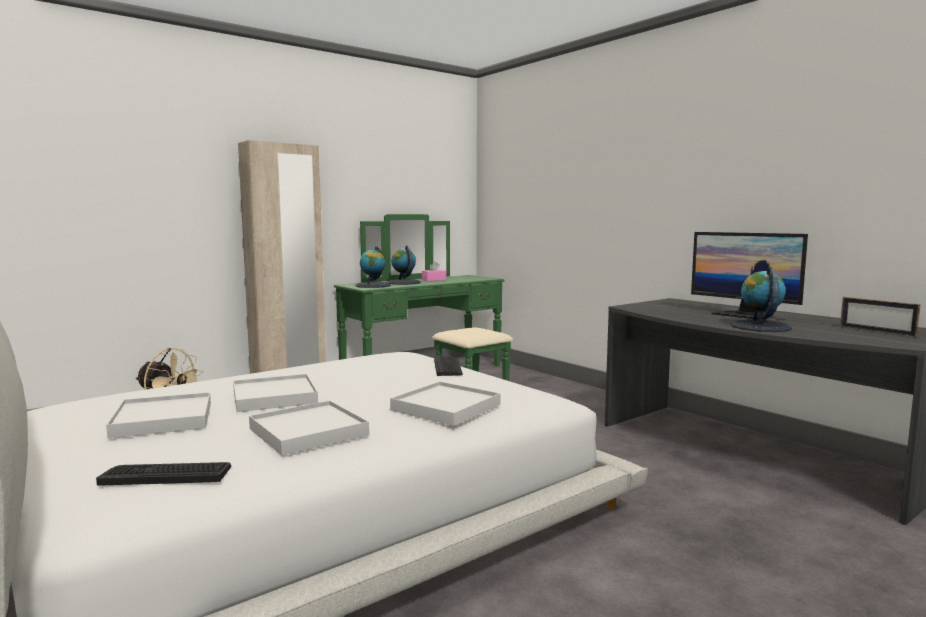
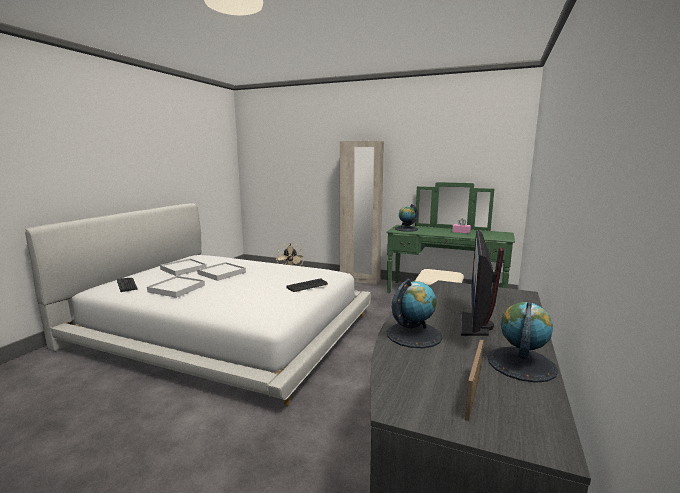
camera: 60 degrees right, 5 degrees up
globe [387,245,421,285] -> globe moved to [488,302,558,383]
white tray [390,381,500,426] -> none

